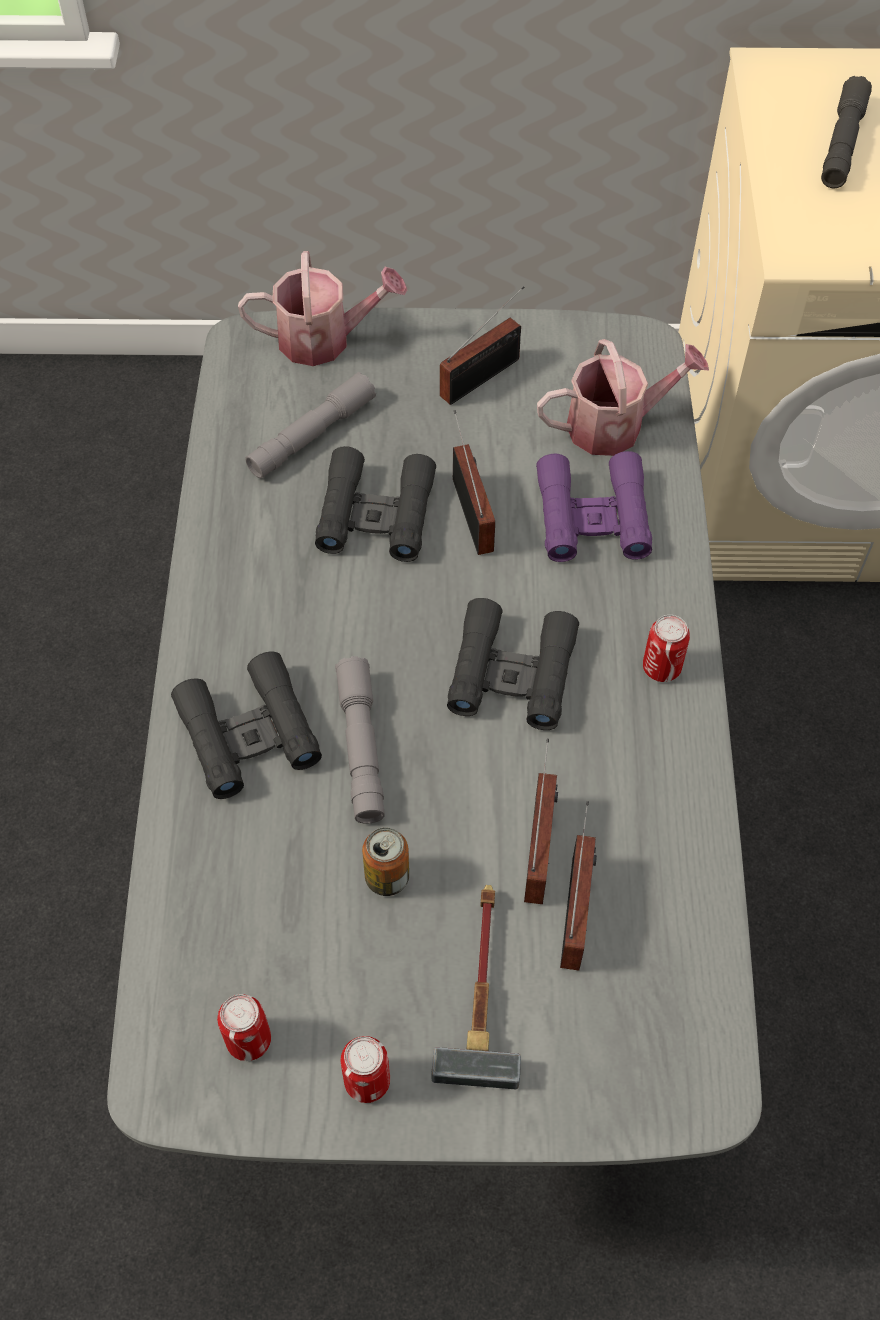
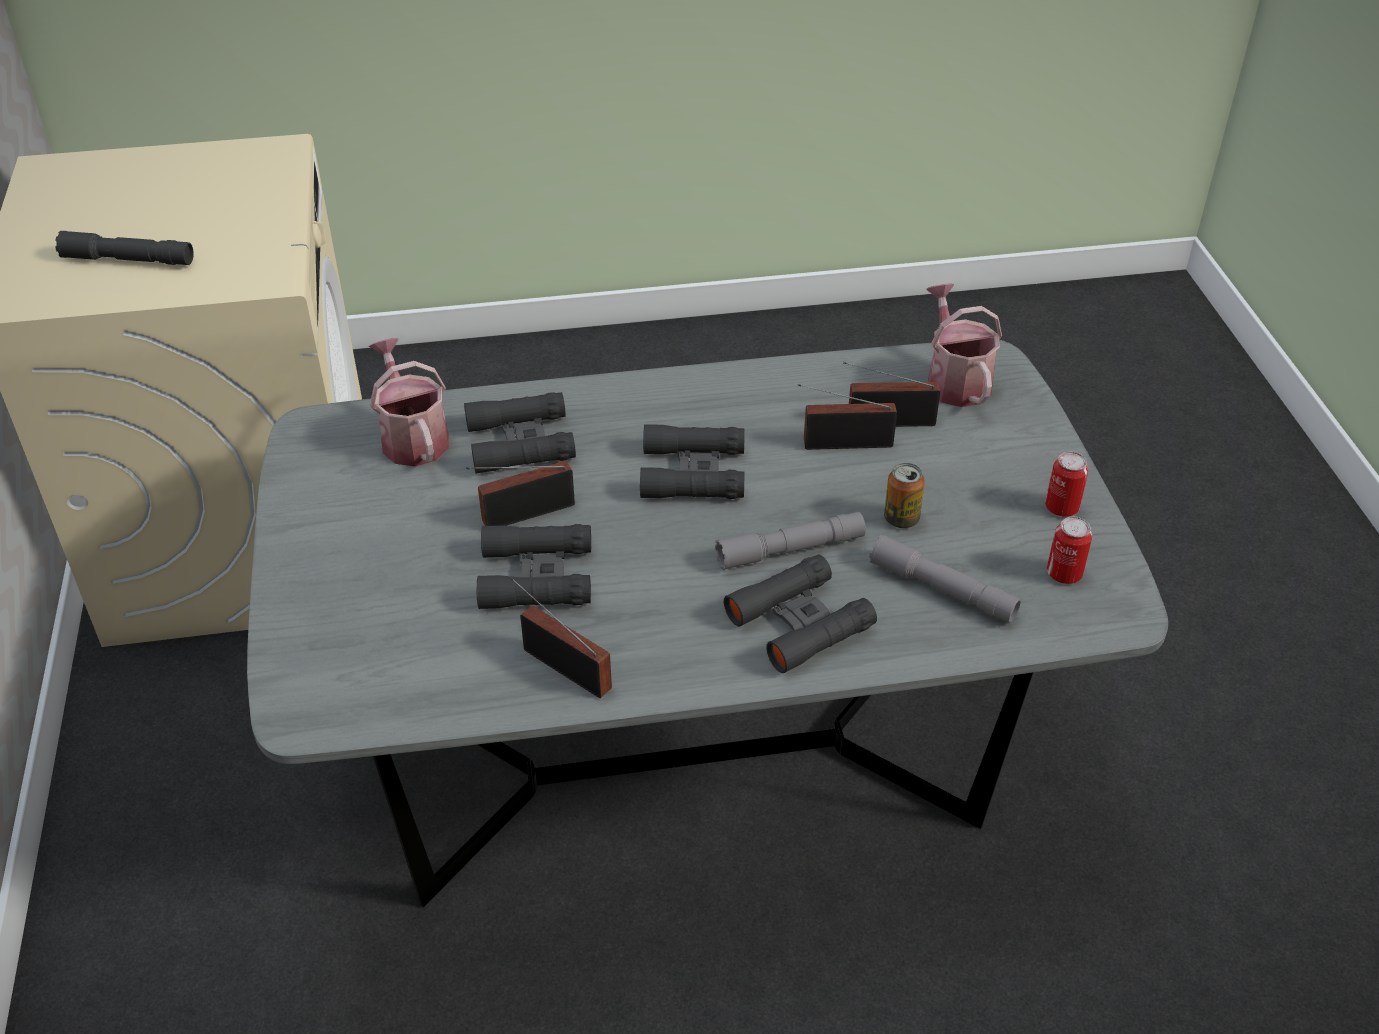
camera: 100 degrees left, 15 degrees down
watering can [238,251,407,366] -> watering can moved to [927,283,1002,407]
grey flashlight [245,372,376,478] -> grey flashlight moved to [869,535,1021,623]
hammer [432,885,521,1089] -> none
radio [440,286,524,405] -> radio moved to [510,577,612,698]
purple binoculars [536,451,652,562] -> black binoculars [464,392,576,474]
can [643,615,690,682] -> none

